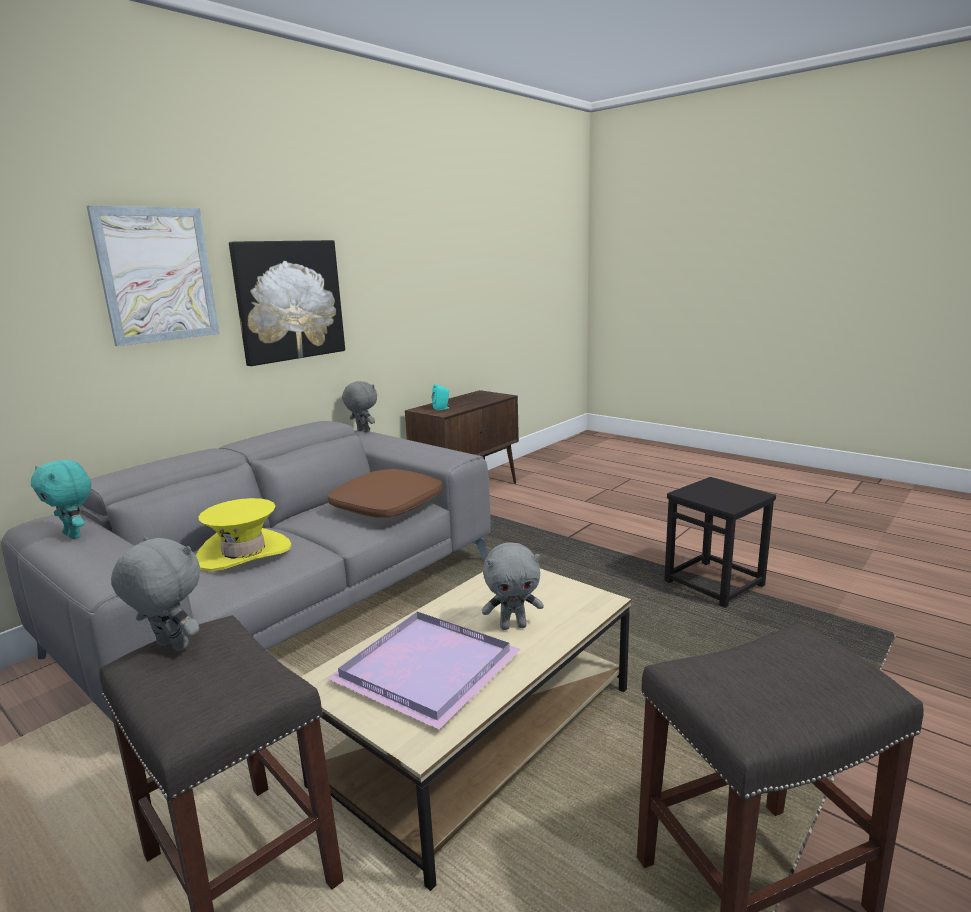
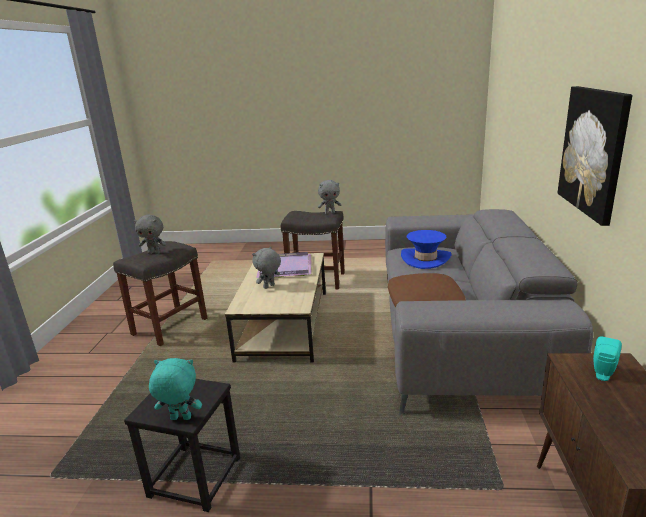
camera: 145 degrees right, 5 degrees up
turquoise plush toy [31,460,91,539] -> turquoise plush toy moved to [149,358,202,420]
picture [87,205,220,346] -> none
yellow hat [196,498,292,572] -> blue hat [401,230,451,269]
grey plush toy [342,381,377,432] -> grey plush toy moved to [134,215,167,254]

